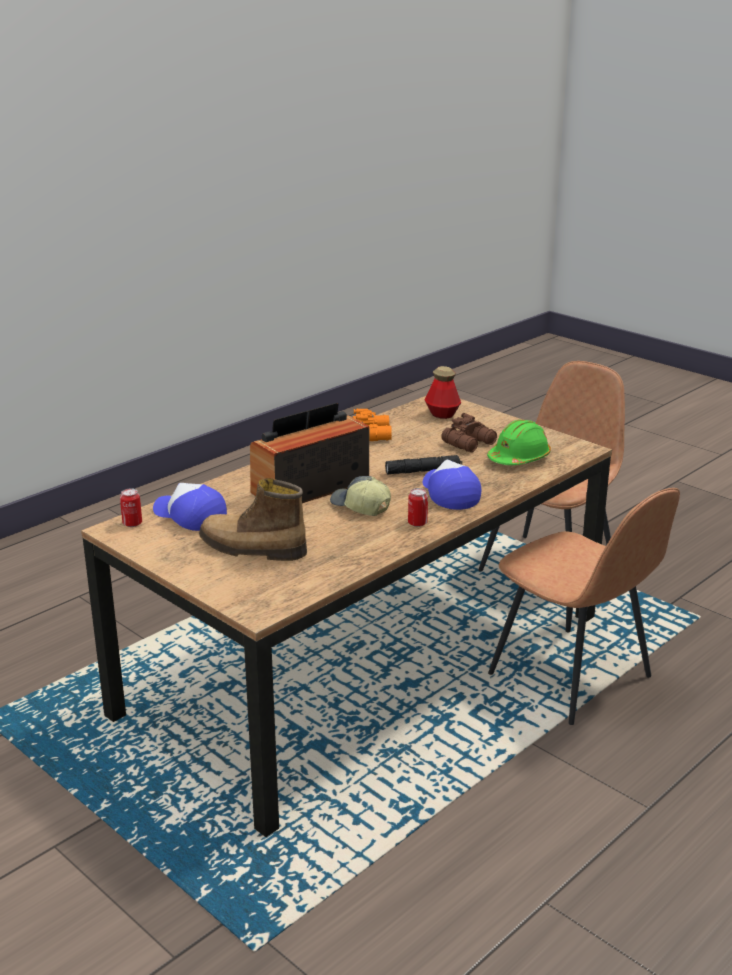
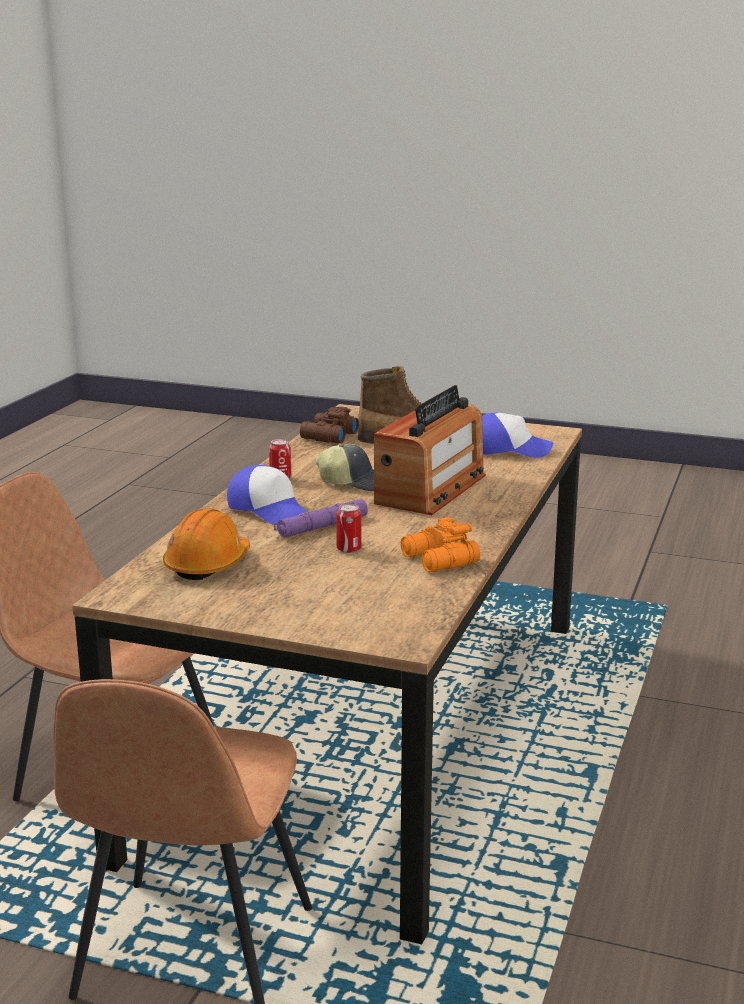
camera: 155 degrees right, 5 degrees down
can [120,488,142,527] -> can moved to [336,504,362,553]
black flashlight [385,455,462,475] -> purple flashlight [274,499,368,538]
bottle [425,366,461,419] -> none
brown binoculars [441,413,497,452] -> brown binoculars moved to [300,406,359,443]
green hard hat [487,420,551,465] -> orange hard hat [163,508,250,580]

